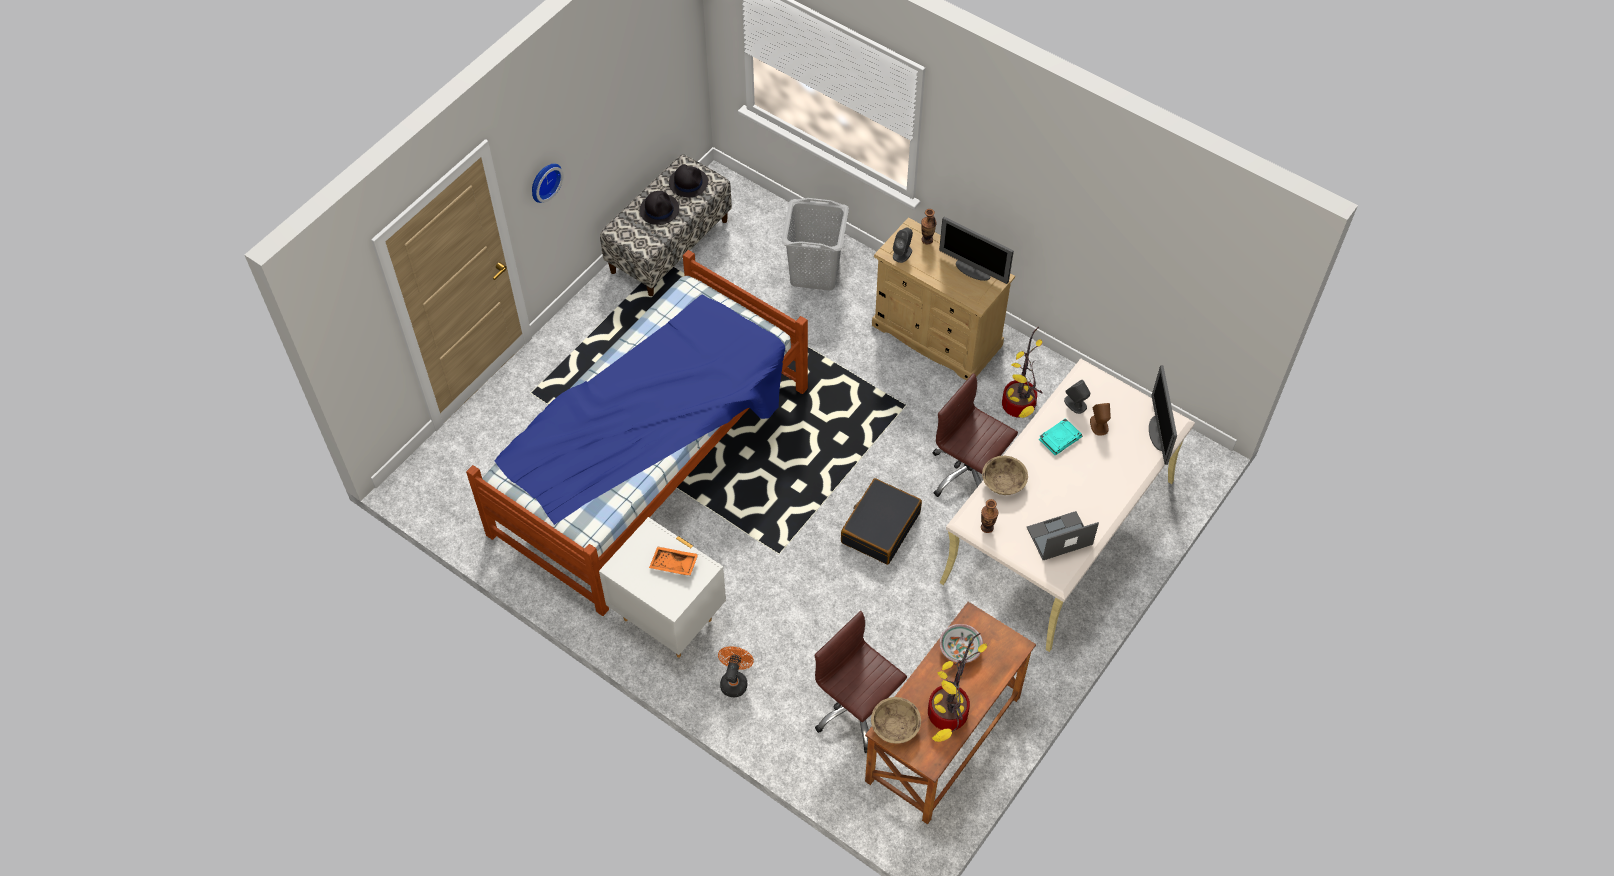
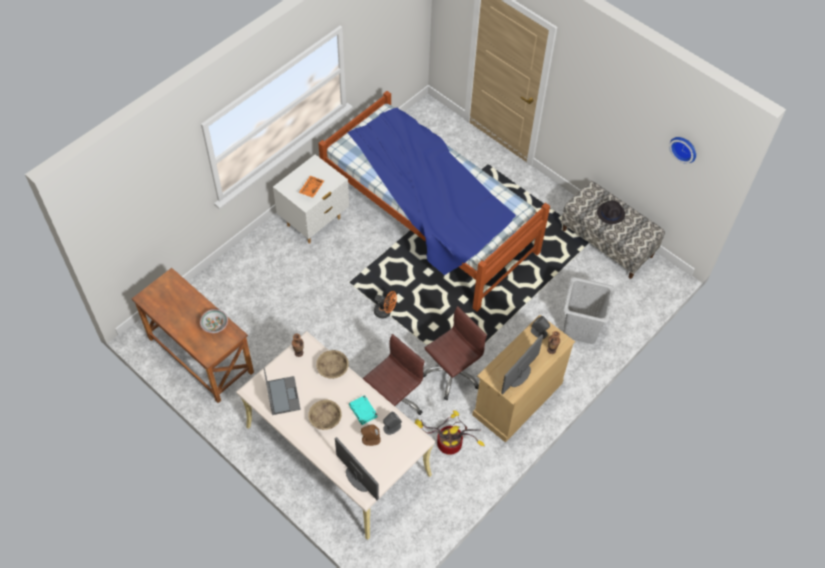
camera: 95 degrees right, 0 degrees up
wall clock [532,163,563,203] -> wall clock moved to [669,137,696,164]
black hat [669,164,708,198] -> none
orange fan [718,646,754,697] -> orange fan moved to [374,291,397,318]
brown office chair [815,611,907,753] -> brown office chair moved to [423,306,487,400]
black suitcase [841,478,922,565] -> none
beige bowl [871,697,921,744] -> beige bowl moved to [308,400,342,430]
potted plant [928,633,987,742] -> none
monitor [1149,366,1177,465] -> monitor turned 45 degrees clockwise [335,437,379,500]

